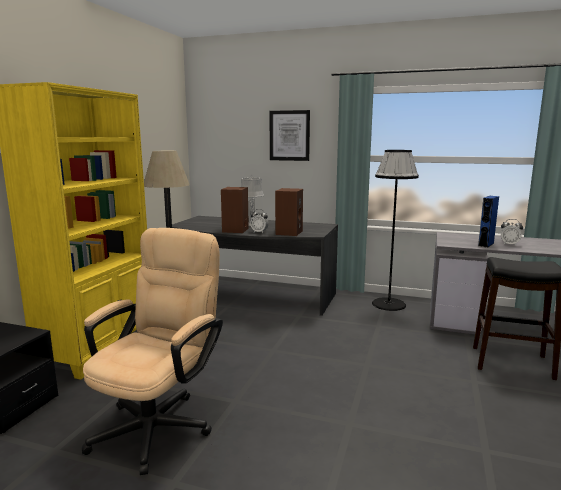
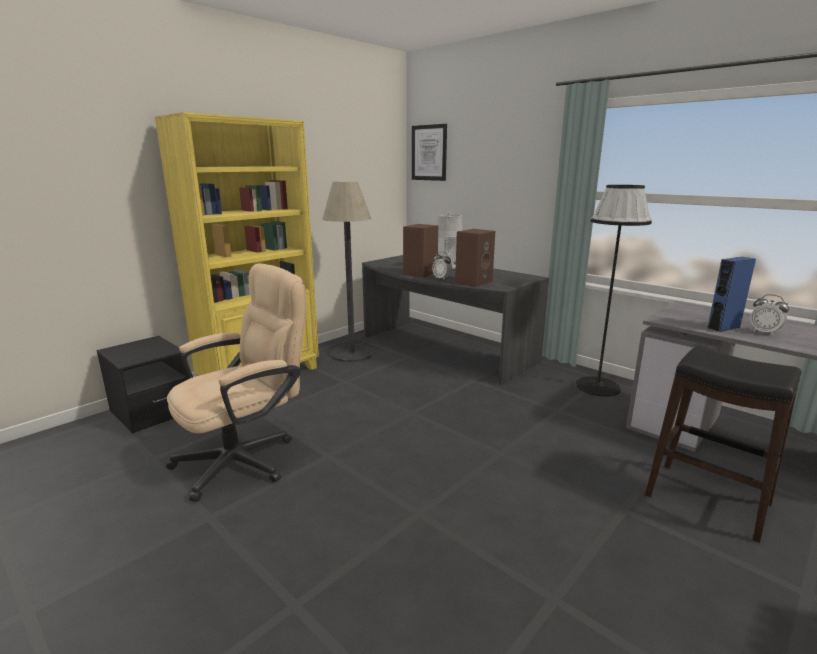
camera: 25 degrees right, 5 degrees up
picture [270,110,310,161] -> picture moved to [412,124,447,181]

